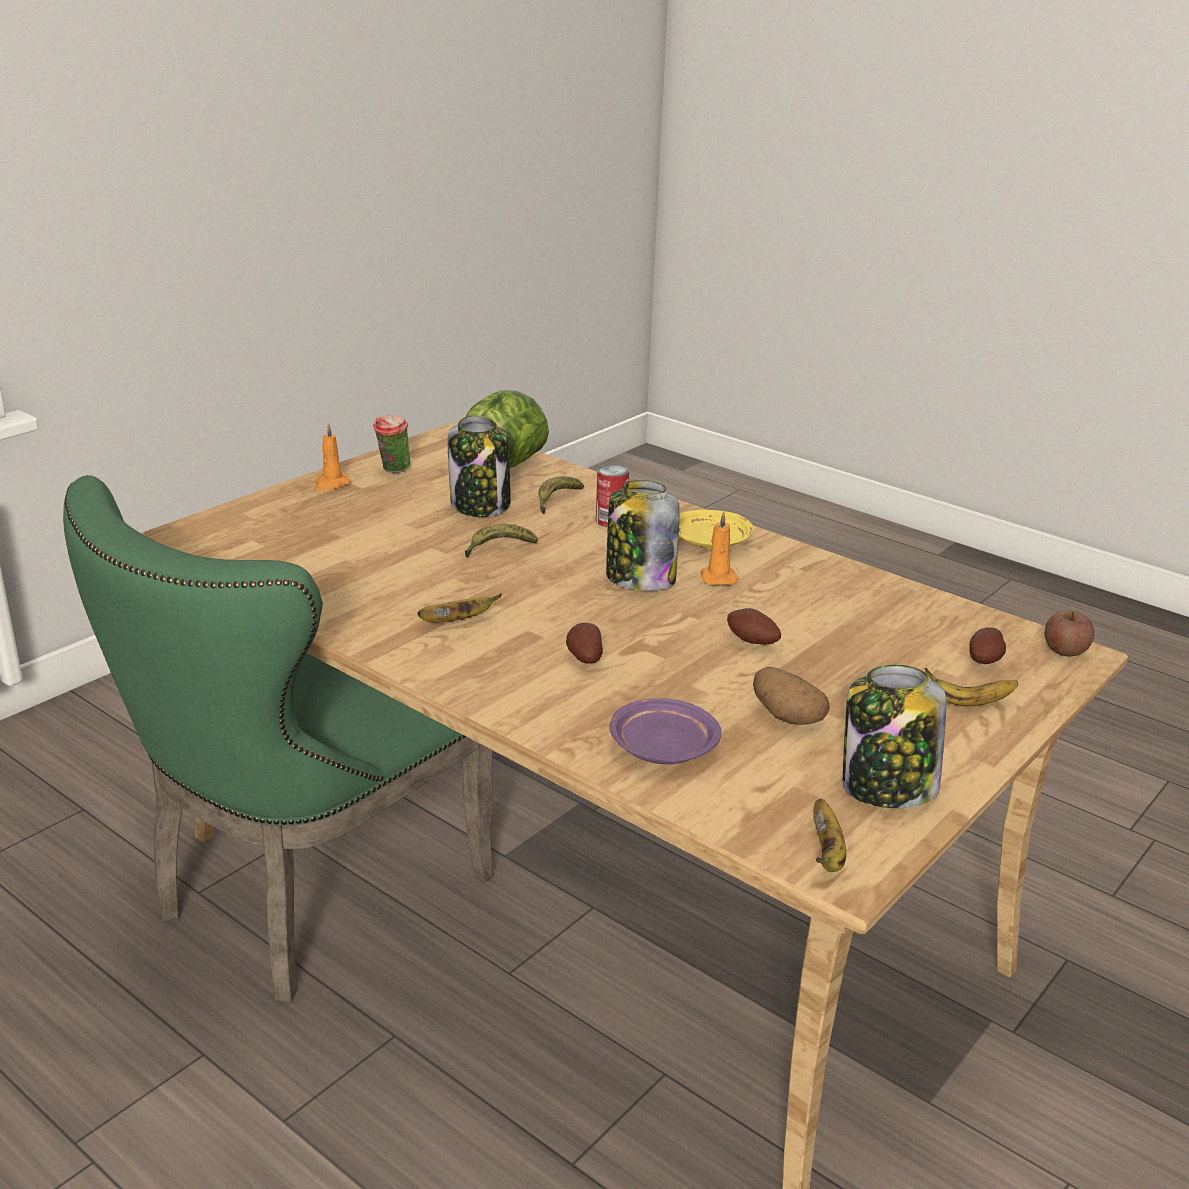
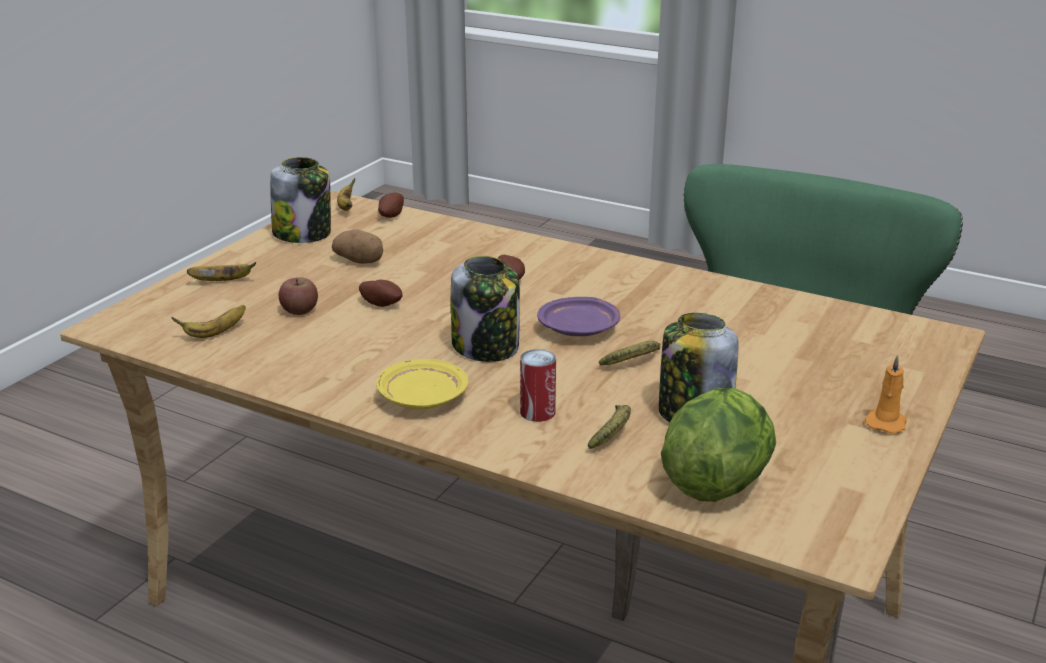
camera: 170 degrees right, 0 degrees up
cup [373,415,411,473] -> none
banana [417,593,502,623] -> banana moved to [171,305,246,338]
purple plate [609,698,721,764] -> purple plate moved to [537,297,620,336]
orange candle [700,511,739,585] -> none
potato [969,627,1006,664] -> potato moved to [378,193,404,218]
apple [1045,611,1094,656] -> apple moved to [279,277,318,315]

